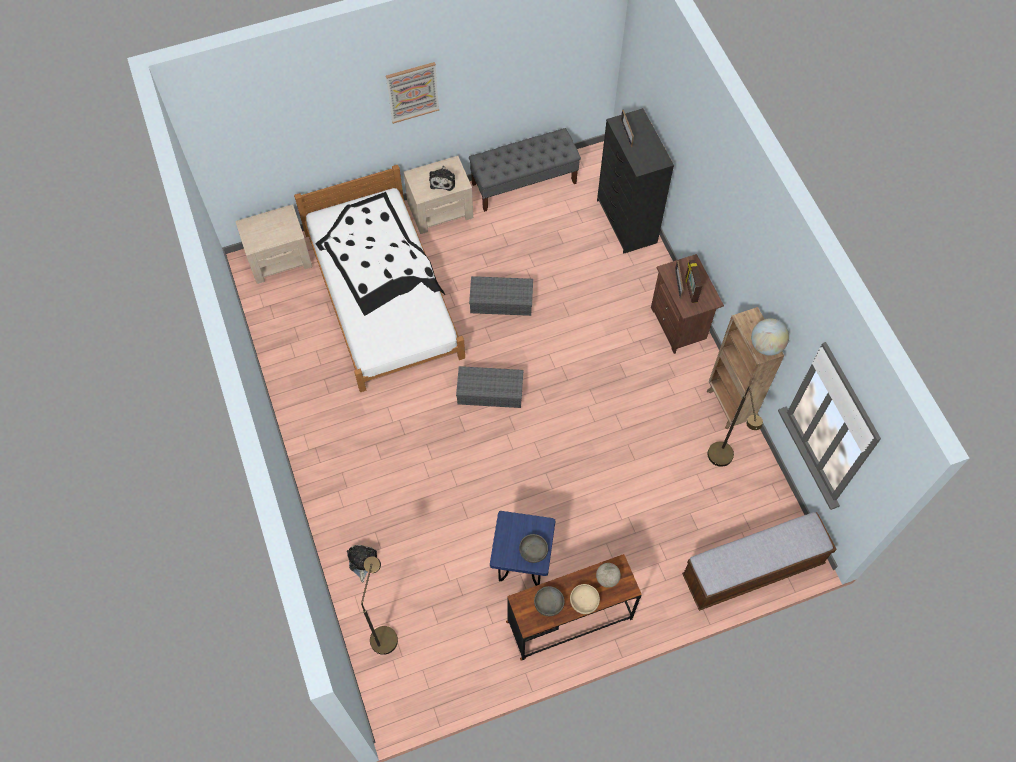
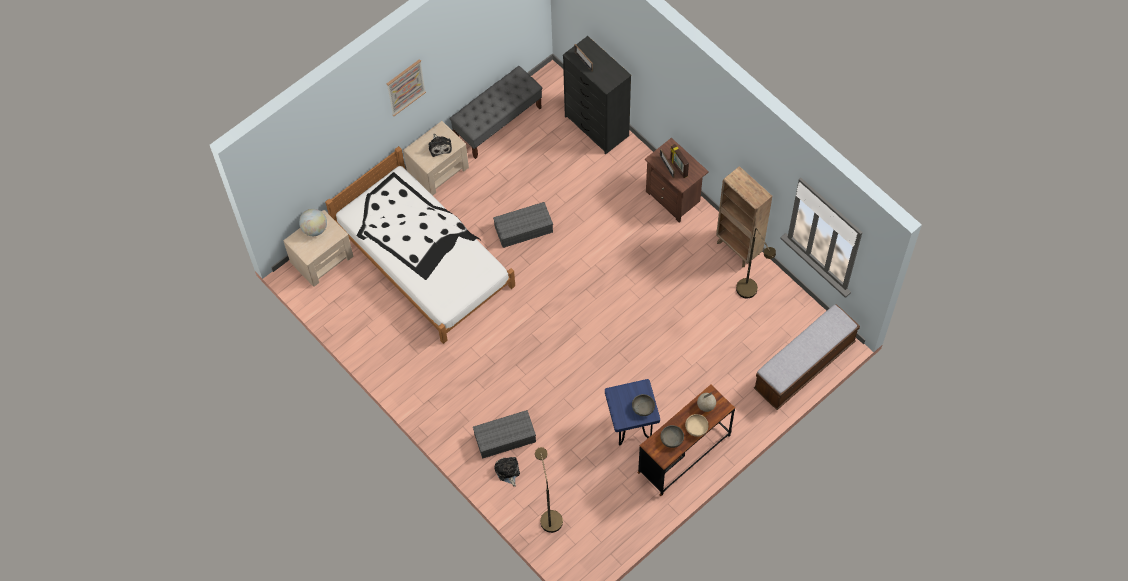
camera: 20 degrees left, 0 degrees up
grey storage box [456,366,523,408] -> grey storage box moved to [473,410,536,459]
globe [751,318,789,356] -> globe moved to [299,209,327,236]

